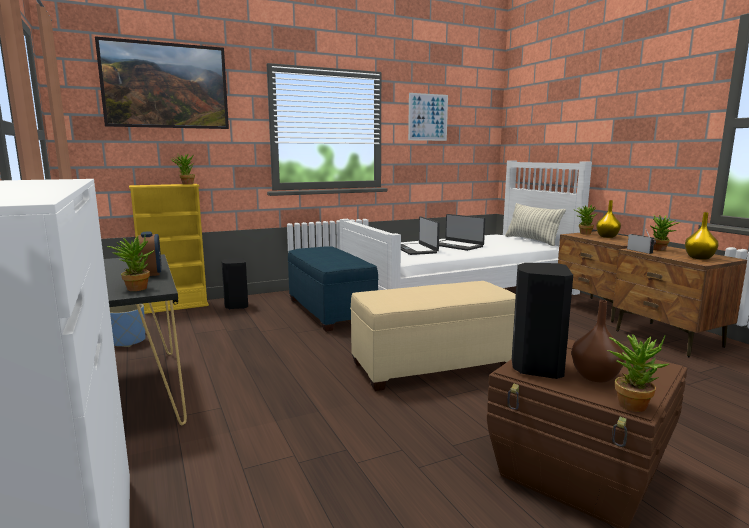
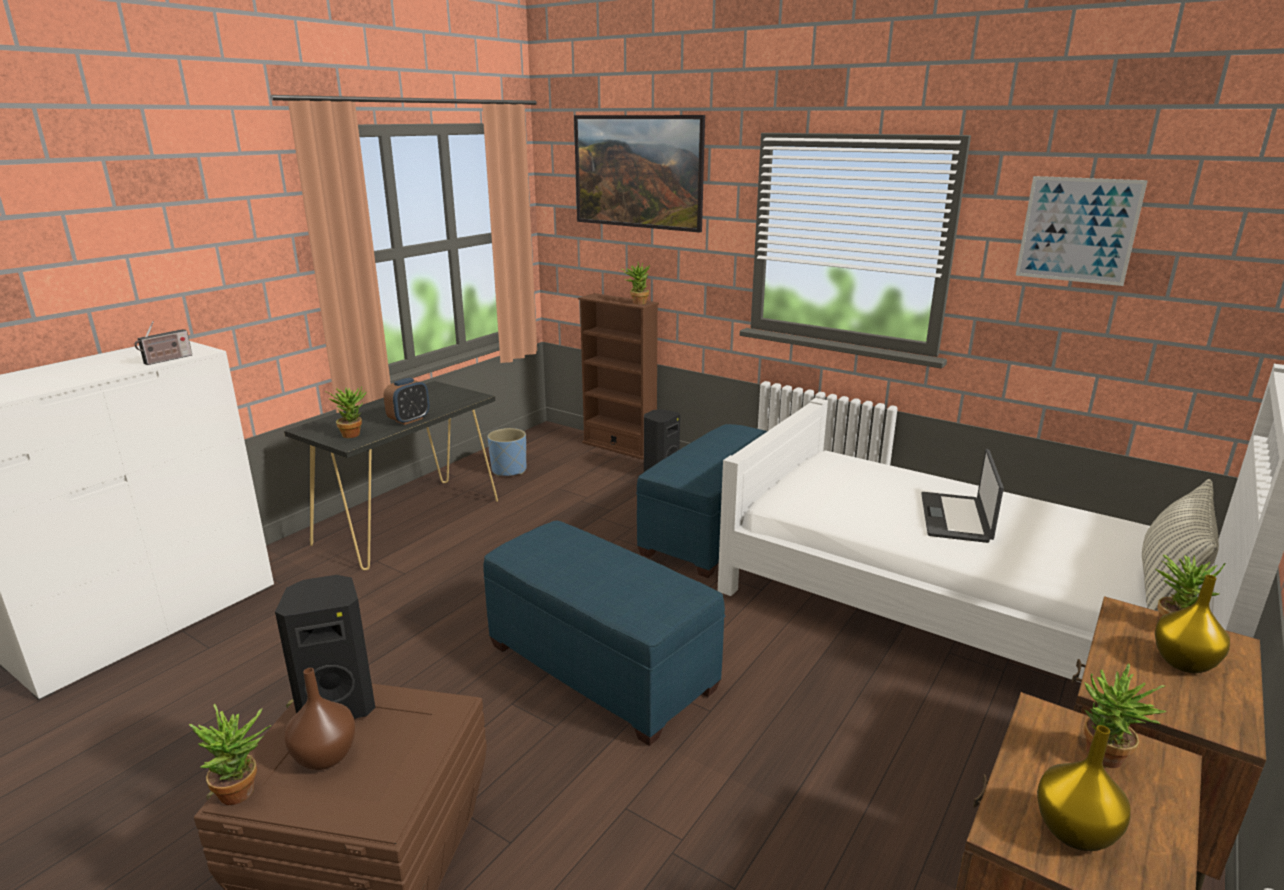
camera: 60 degrees right, 10 degrees up
yellow bookcase [129,184,209,314] -> brown bookcase [578,293,659,460]
beige ottoman [350,281,516,391] -> blue ottoman [483,521,725,746]
laptop [401,216,440,255] -> none
radio [627,228,656,254] -> radio moved to [135,321,192,365]

